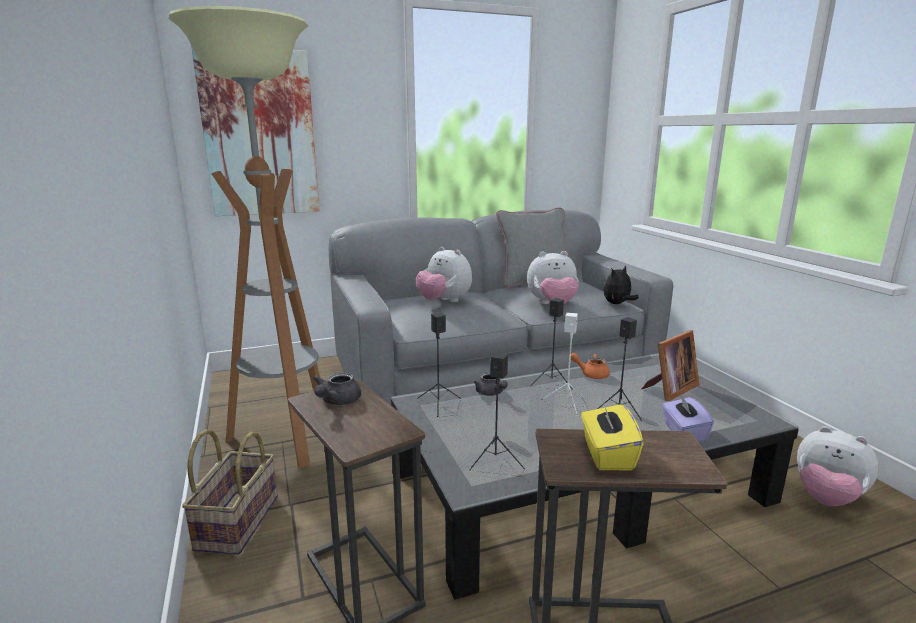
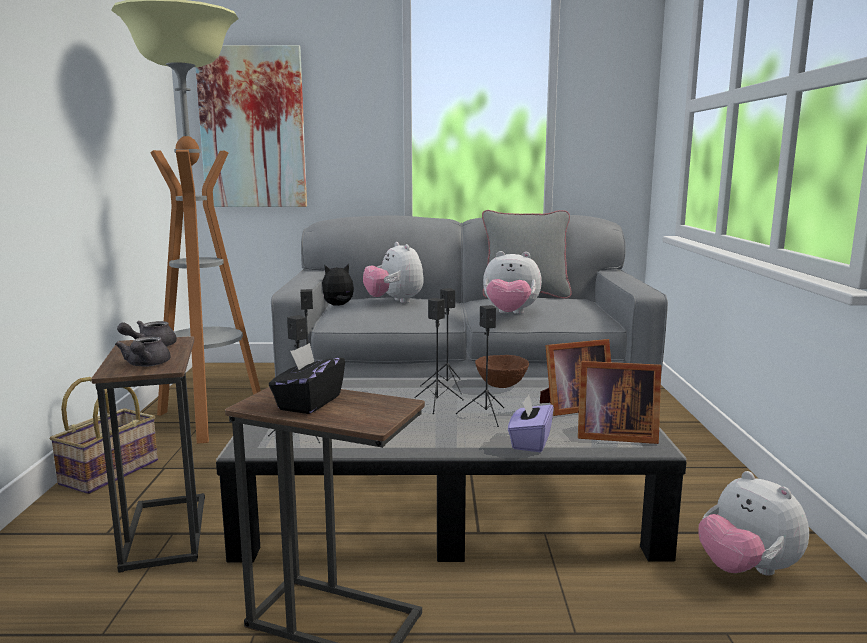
camera: 20 degrees right, 5 degrees down
grey teapot [474,372,508,396] -> grey teapot moved to [115,336,171,367]
white speaker [541,313,582,416] -> black speaker [414,298,464,414]
orange teapot [571,353,610,379] -> brown bowl [475,355,529,388]
yellow tissue box [581,399,644,470] -> black tissue box [269,343,345,414]
plush toy [603,265,639,304] -> plush toy moved to [322,264,354,306]
none -> picture frame [578,361,661,444]

